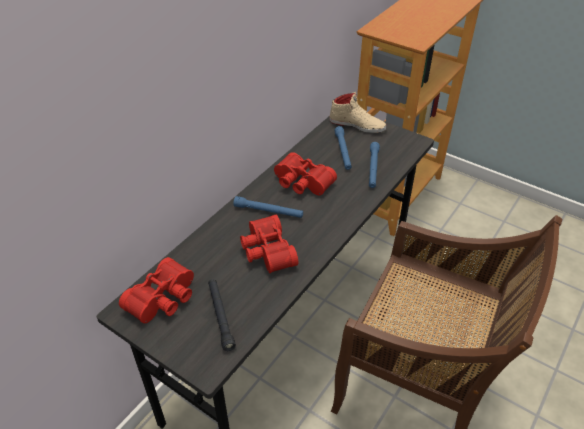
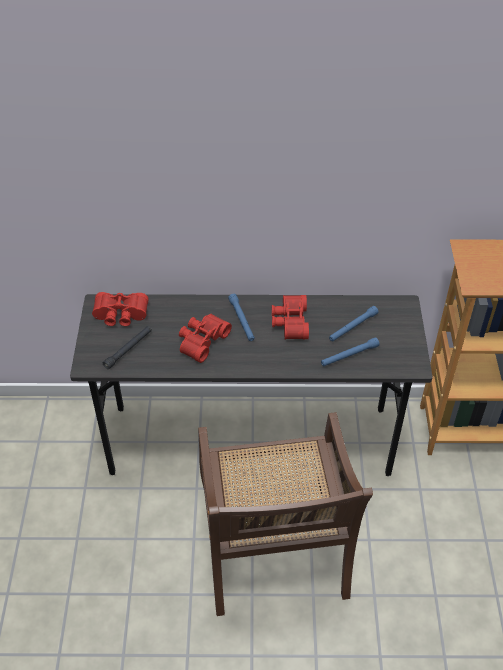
camera: 55 degrees right, 5 degrees up
beige shoe [329,92,386,133] -> none

